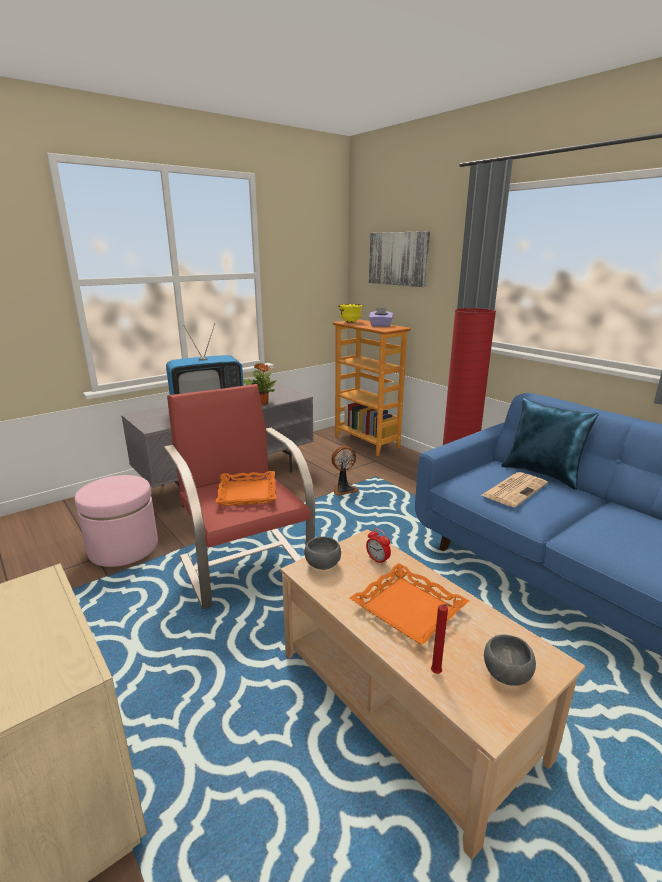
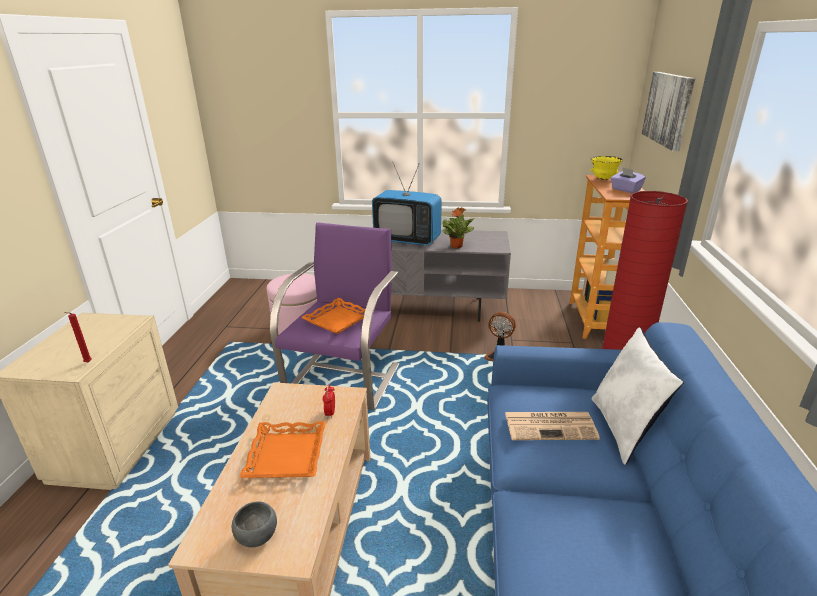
camera: 45 degrees right, 5 degrees up
red armchair [164,384,315,609] -> purple armchair [270,223,399,410]
grey bowl [304,537,341,570] -> none
red candle [431,604,451,674] -> red candle moved to [64,312,92,363]
blue pillow [501,398,599,490] -> white pillow [592,327,684,465]

